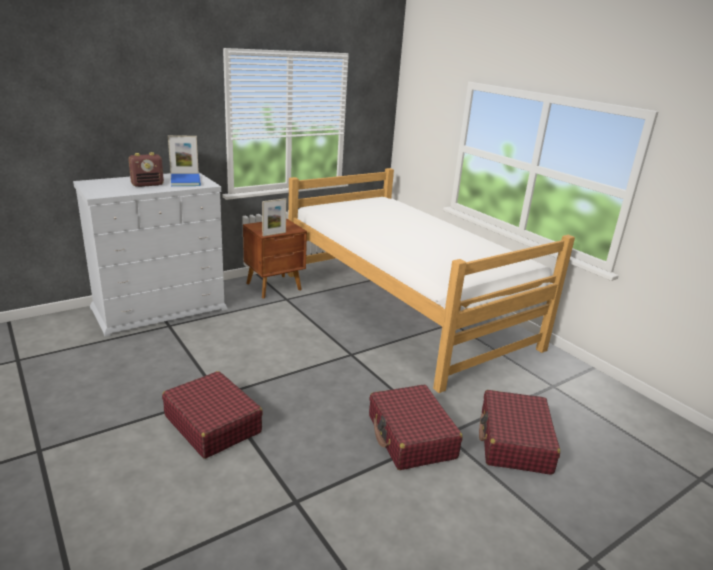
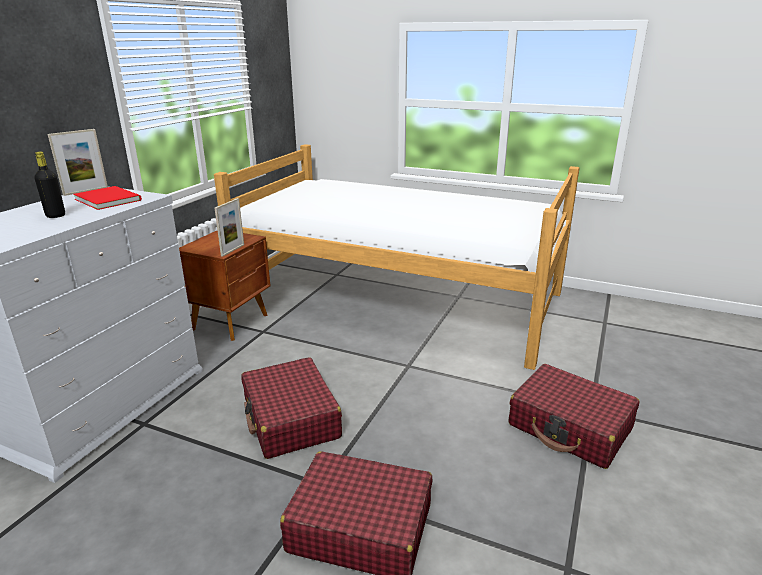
camera: 30 degrees left, 0 degrees up
radio [128,152,164,187] -> black bottle [34,151,65,218]
blue book [171,174,201,186] -> red book [73,186,142,210]
red suitcase [479,390,560,475] -> red suitcase moved to [241,357,342,459]

